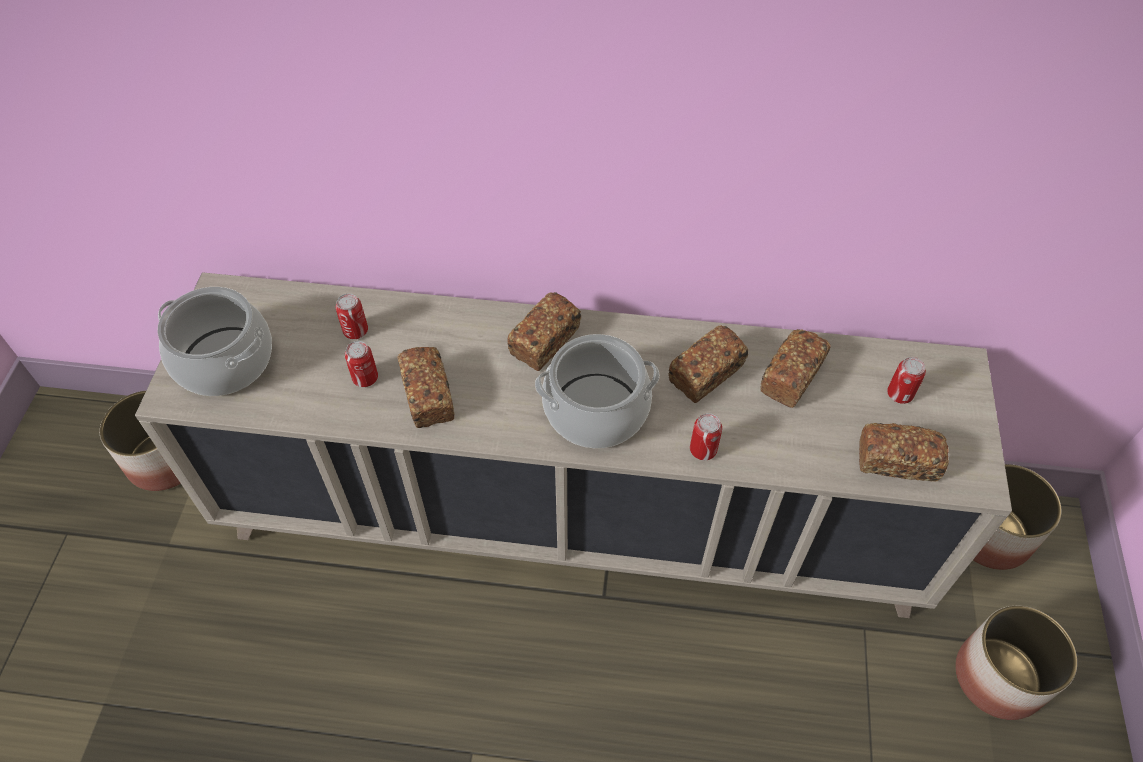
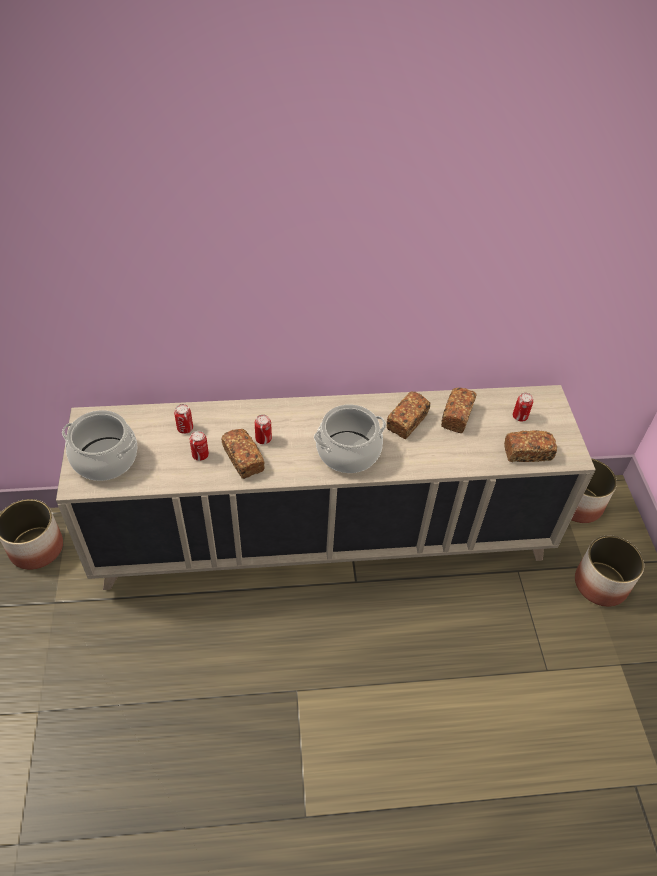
camera: 15 degrees left, 5 degrees down
bread [507,292,581,371] -> none
can [690,413,722,460] -> can moved to [255,415,272,444]

